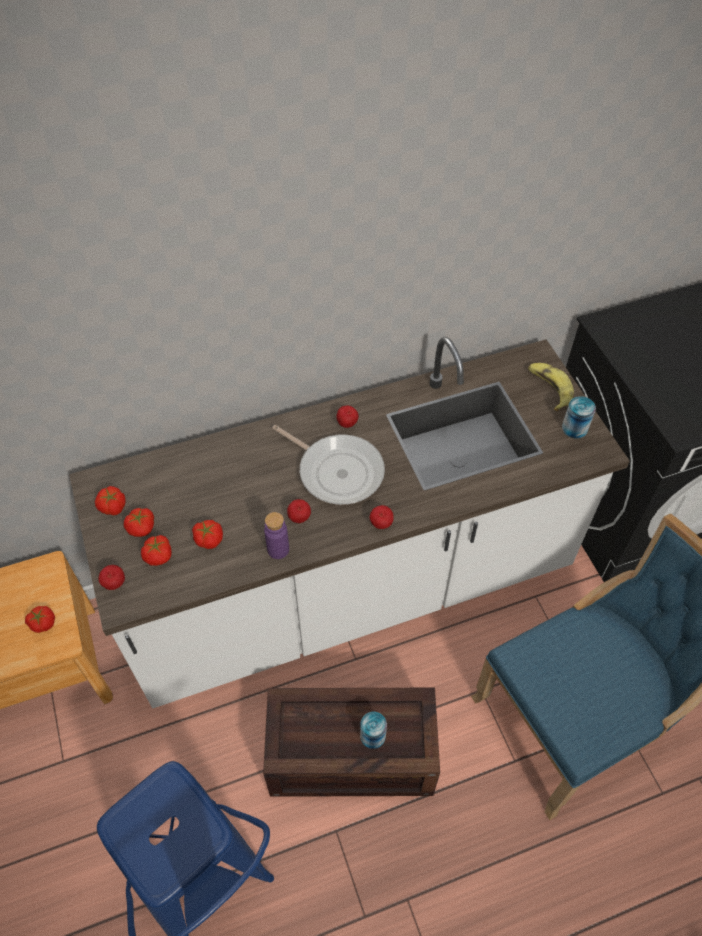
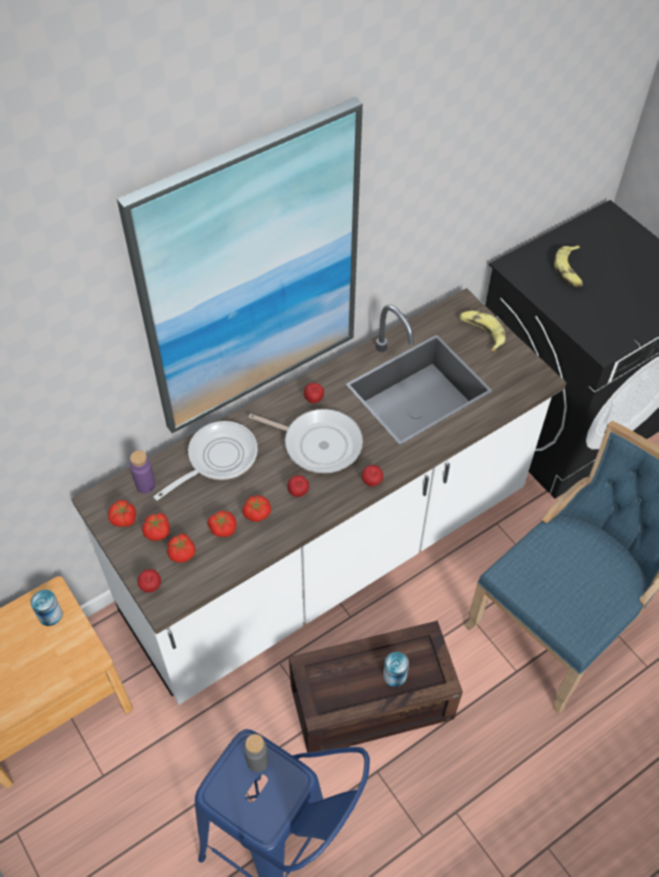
camera: 15 degrees left, 0 degrees up
tomato [25,606,55,633] -> tomato moved to [242,495,271,522]
purple bottle [264,512,289,559] -> purple bottle moved to [130,450,156,494]
can [562,396,596,439] -> can moved to [31,590,63,626]
none -> picture [117,97,363,433]
none -> frying pan [153,421,258,501]
none -> grey bottle [244,734,269,772]
none -> banana [554,245,583,287]

